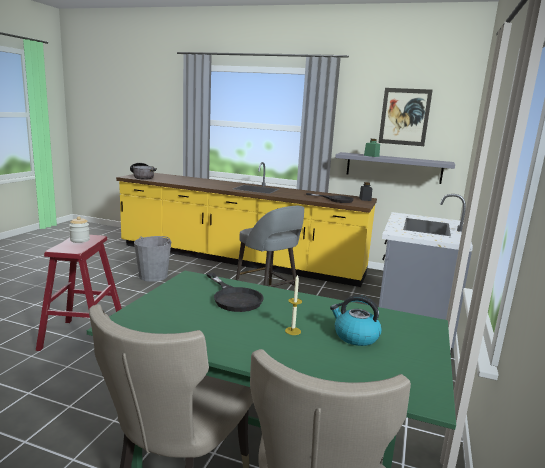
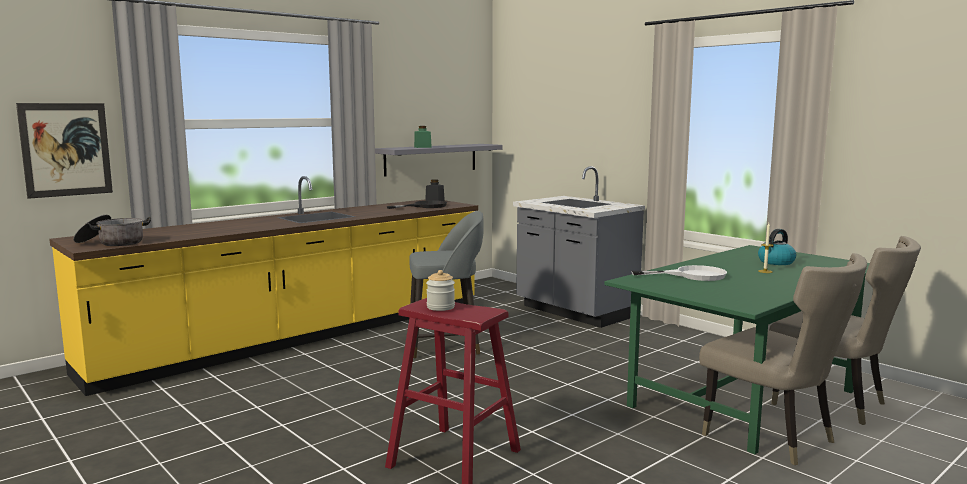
camera: 60 degrees left, 5 degrees down
grey bucket [134,236,171,282] -> none
black frying pan [207,273,264,312] -> white frying pan [631,265,727,281]
picture [378,88,433,146] -> picture moved to [16,103,113,199]

